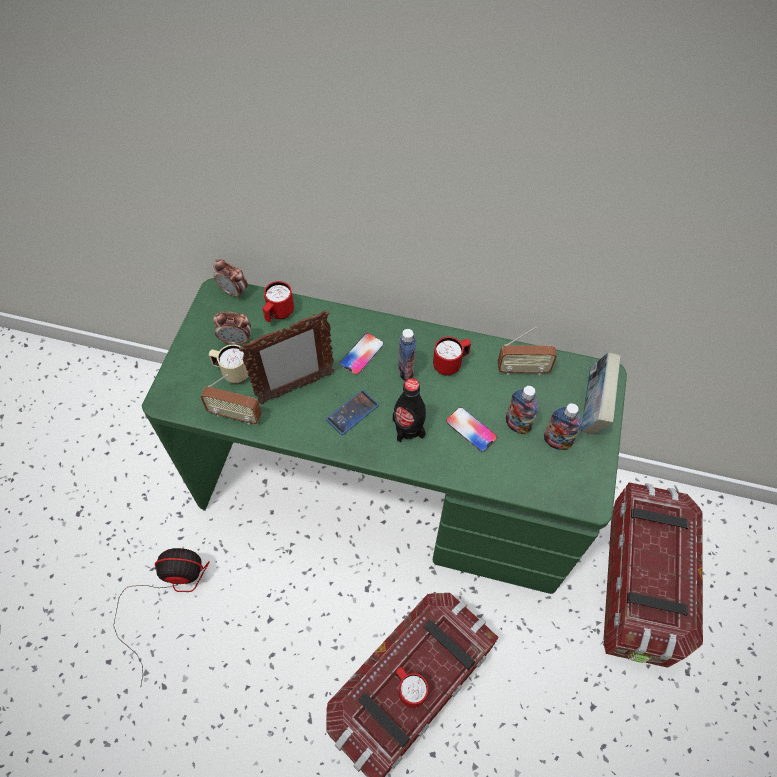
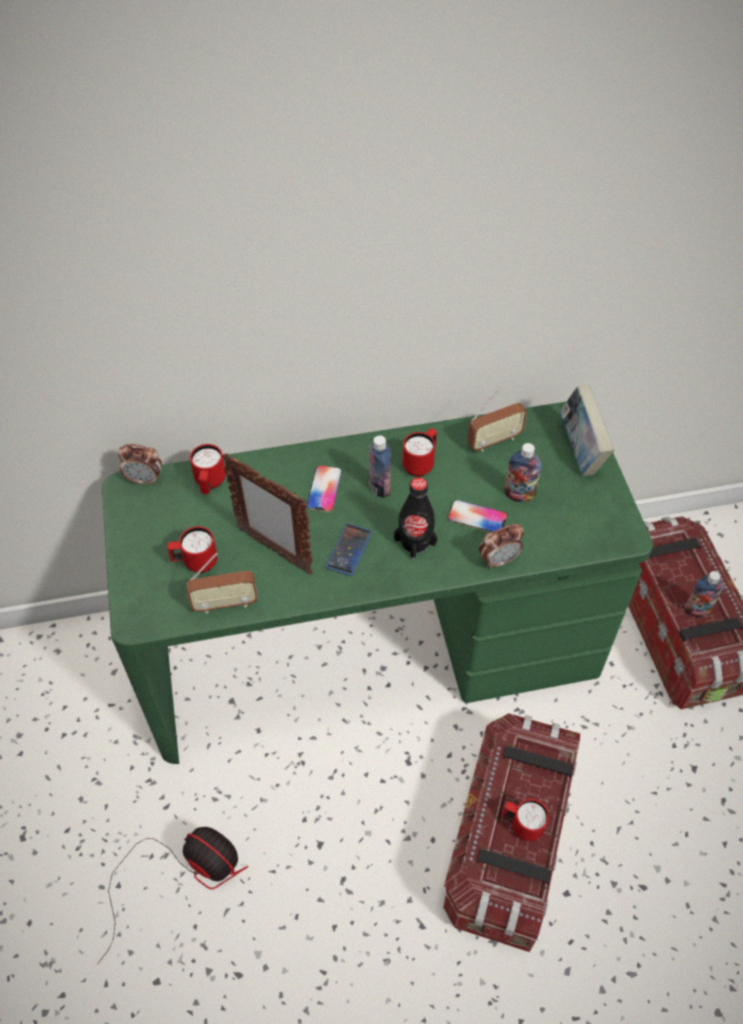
camera: 25 degrees left, 5 degrees down
fan [113,548,210,685] -> fan turned 60 degrees clockwise [97,827,248,965]
beige mug [209,345,248,384] -> red mug [167,526,218,573]
alarm clock [213,312,251,344] -> alarm clock moved to [479,524,524,569]
picture frame [239,310,335,404] -> picture frame turned 90 degrees clockwise [221,453,314,574]
bottle [544,403,582,450] -> bottle moved to [685,571,723,617]

